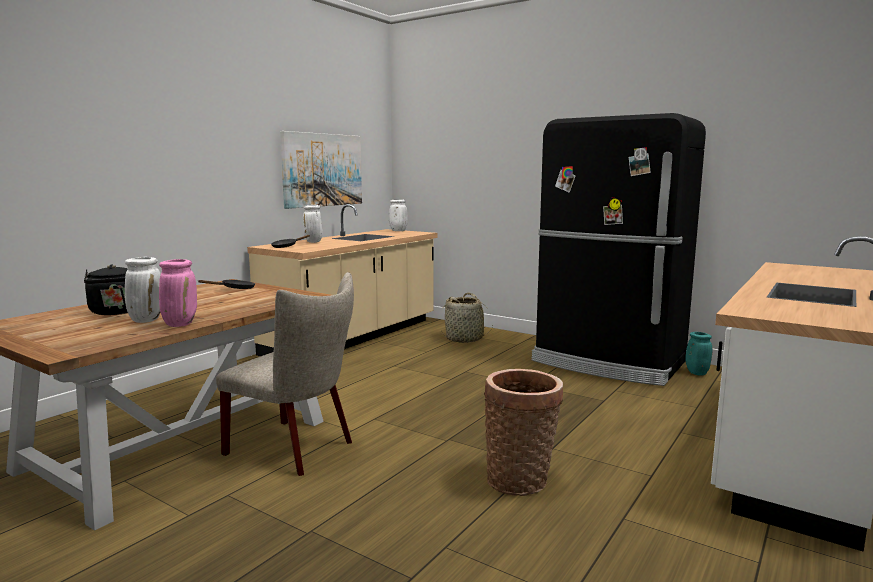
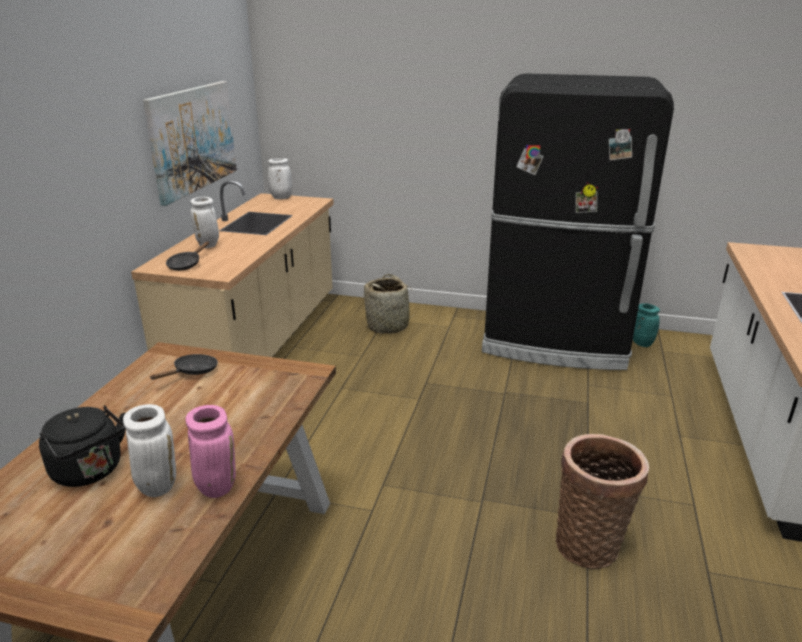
camera: 20 degrees left, 15 degrees up
beige chair [216,272,354,476] -> none

